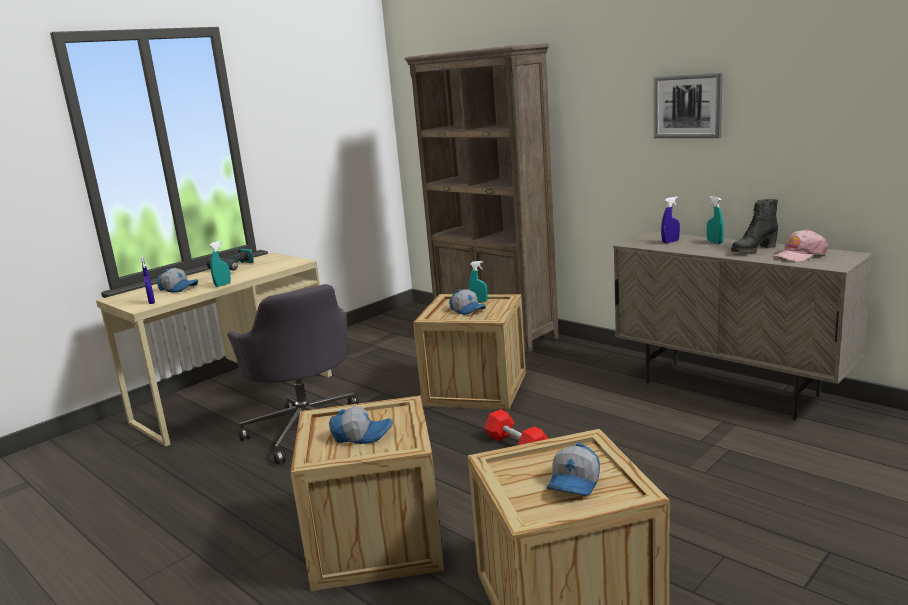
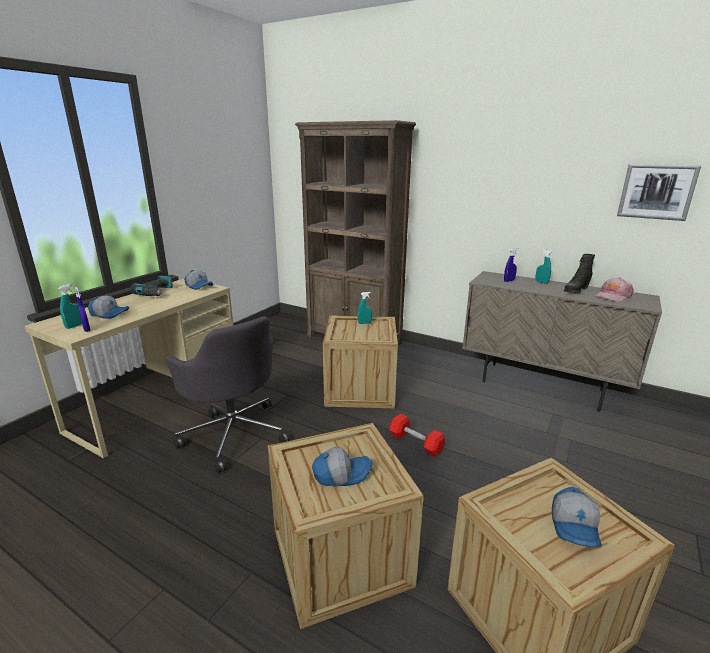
camera: 15 degrees left, 5 degrees up
turquoise spray bottle [209,241,231,287] -> turquoise spray bottle moved to [58,284,82,329]
cap [449,289,486,315] -> cap moved to [184,270,213,290]
picture [654,72,723,138] -> picture moved to [617,164,701,221]

